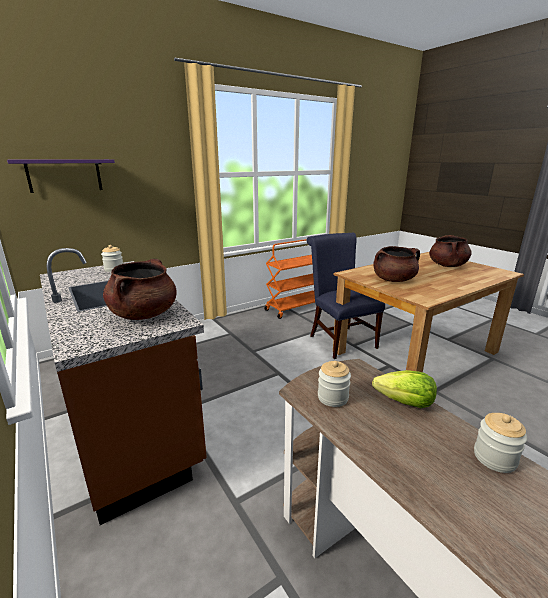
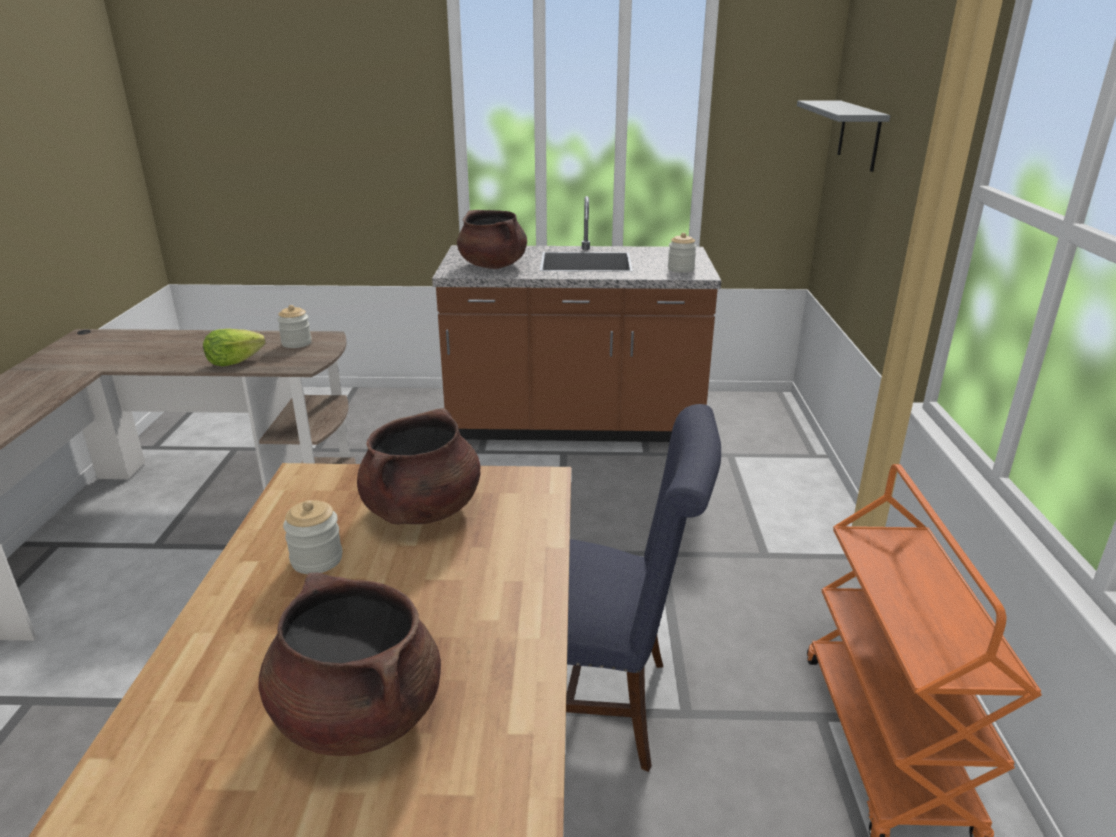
camera: 125 degrees right, 5 degrees up
purple shelf [7,159,115,193] -> grey shelf [797,100,890,172]
jar [474,413,527,473] -> jar moved to [283,500,342,574]

